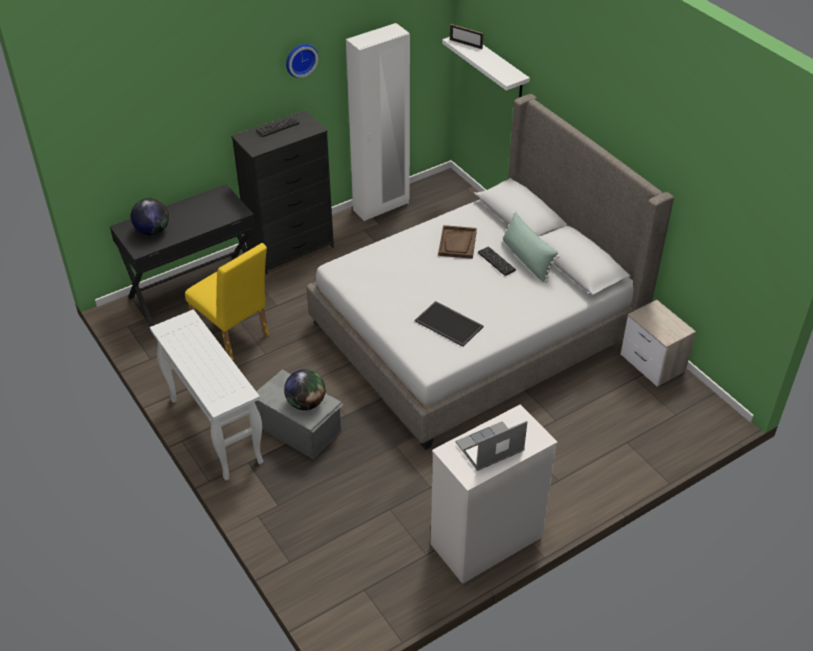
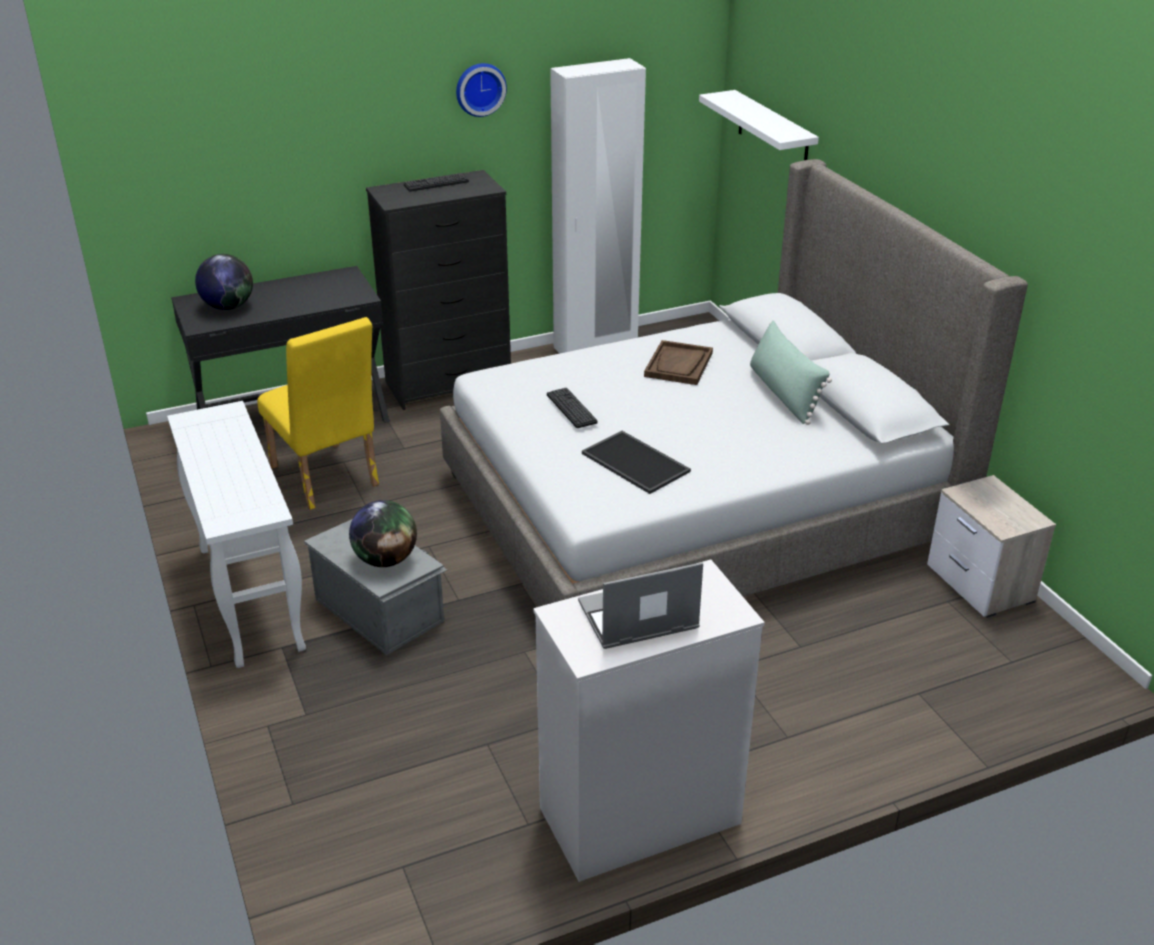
camera: 10 degrees right, 10 degrees down
picture frame [450,24,483,49] -> none
keyboard [478,246,516,276] -> keyboard moved to [547,388,598,428]

